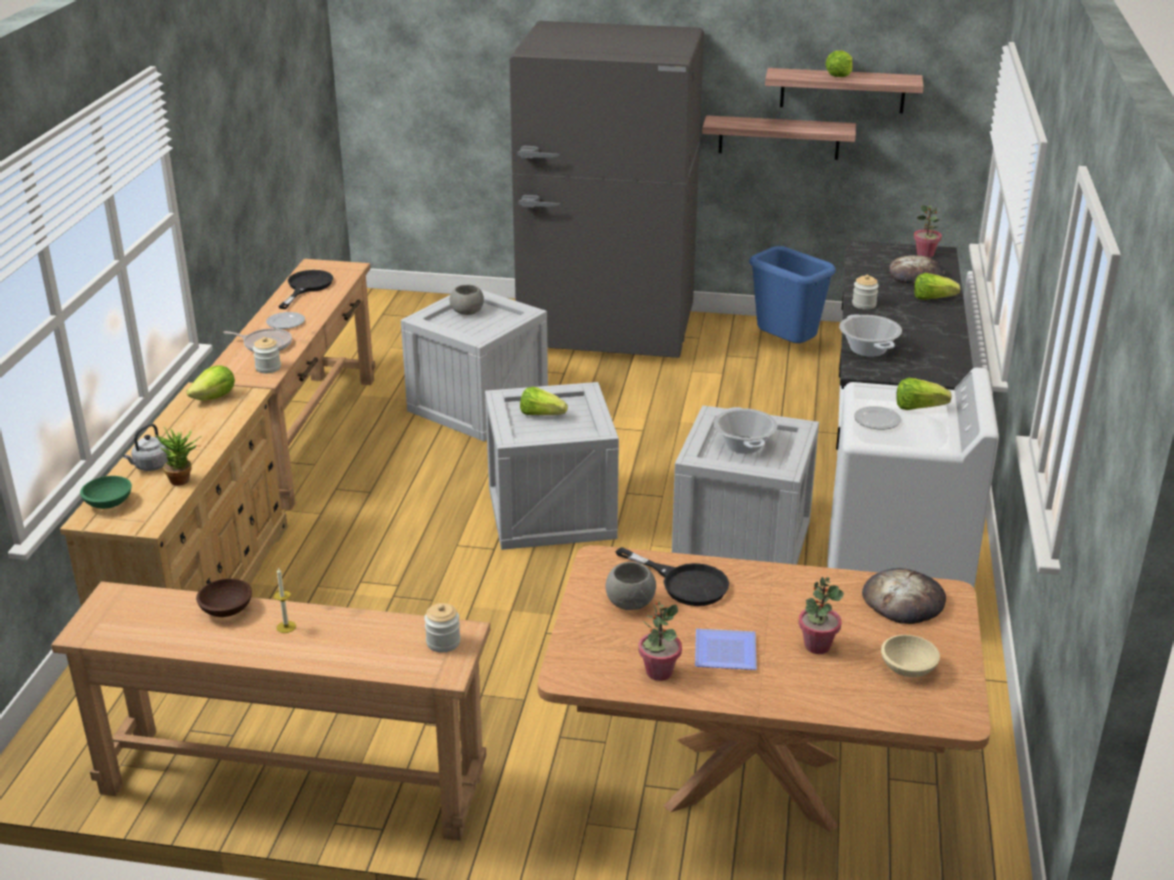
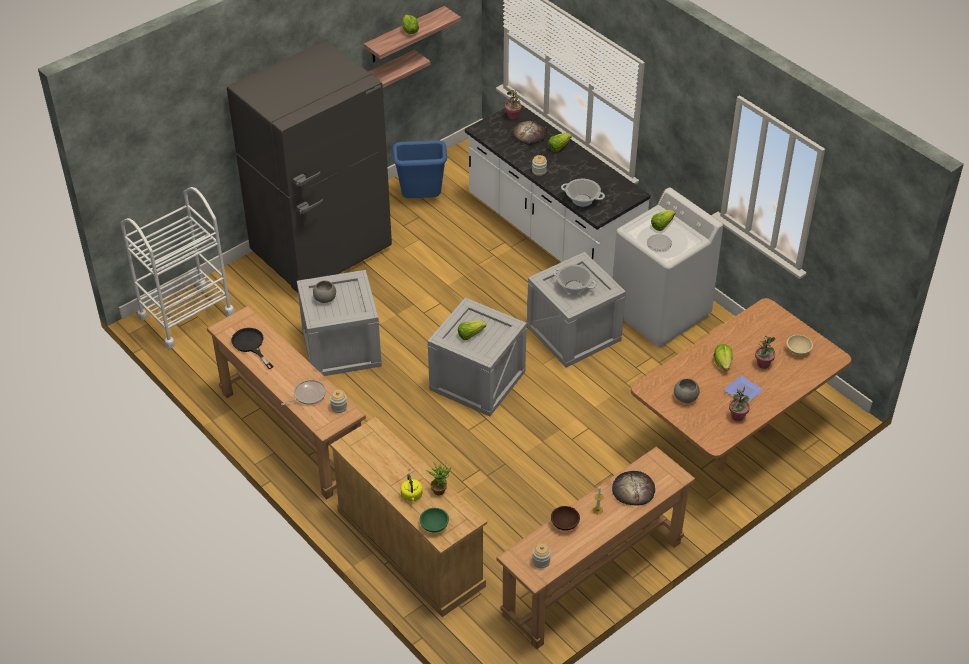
camera: 50 degrees left, 15 degrees up
grey kettle [123,424,169,471] -> yellow kettle [401,474,423,501]
lettuce [186,365,235,400] -> lettuce moved to [713,344,733,371]
plate [266,312,305,329] -> none
jar [424,603,461,653] -> jar moved to [532,543,551,568]
black frying pan [616,547,729,606] -> none
bread [862,568,946,624] -> bread moved to [612,471,655,505]
none -> white cart [120,187,235,349]

